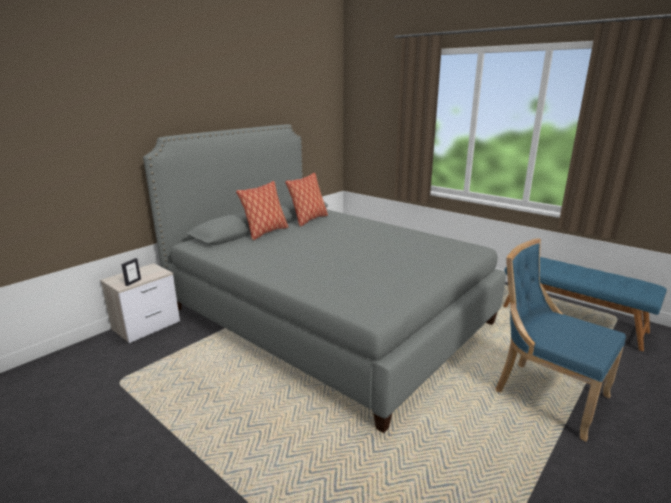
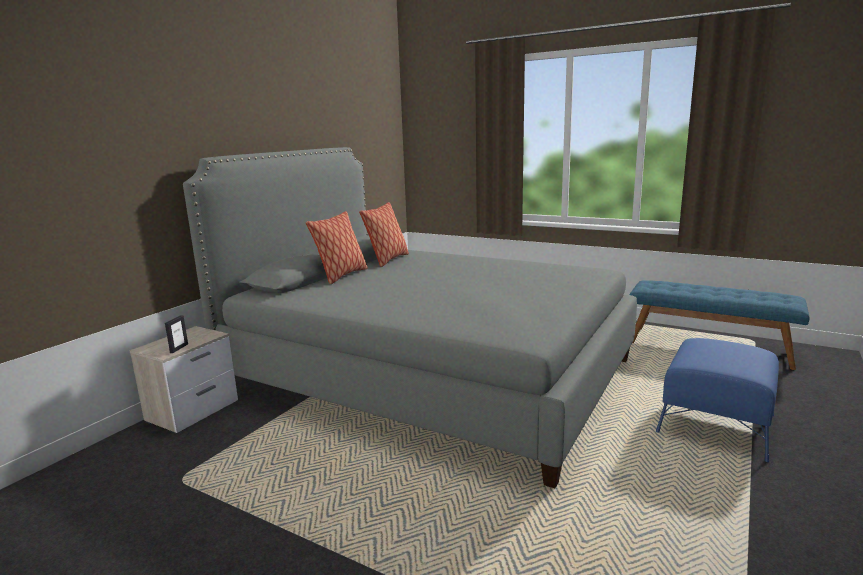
camera: 10 degrees left, 5 degrees down
blue chair [496,238,626,441] -> blue ottoman [656,338,779,462]

